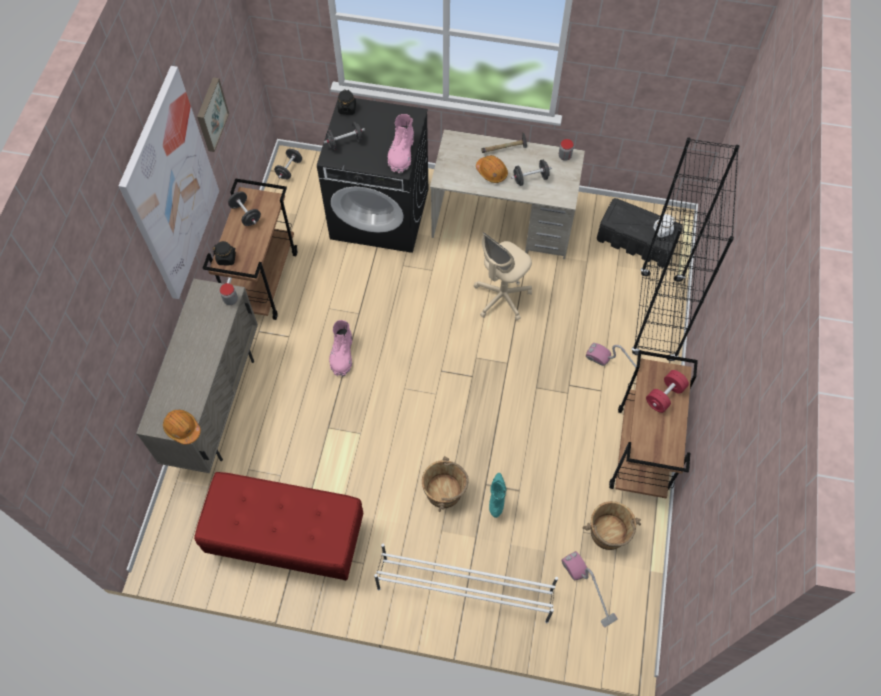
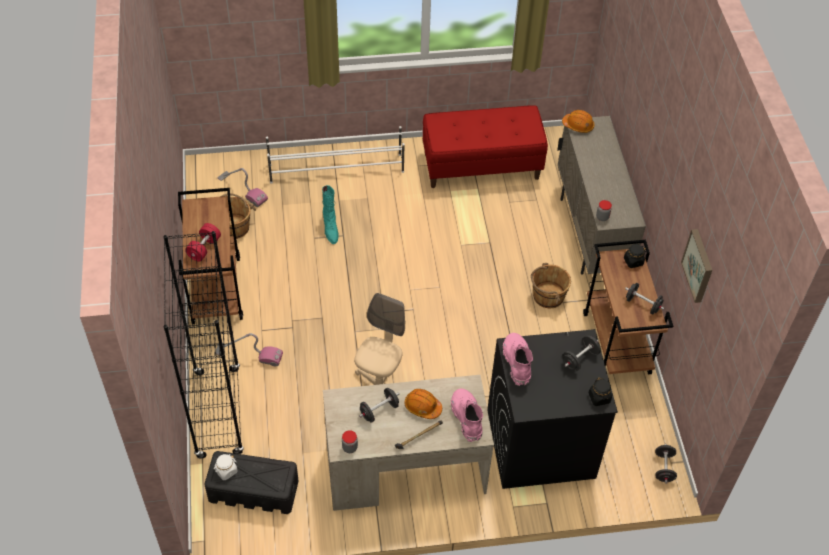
camera: 160 degrees right, 10 degrees down
picture [118,66,219,299] -> none
pink boot [329,320,352,377] -> pink boot moved to [451,388,483,442]
brown bucket [422,456,469,512] -> brown bucket moved to [531,263,571,308]

